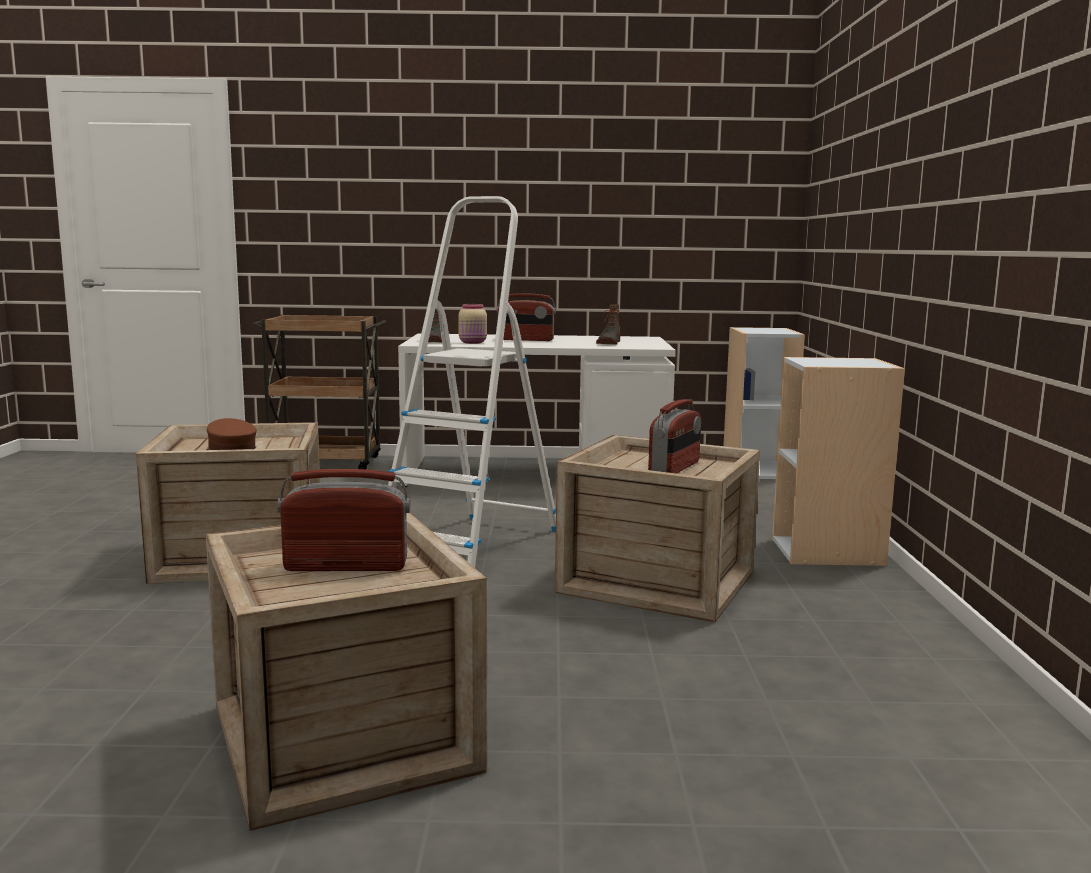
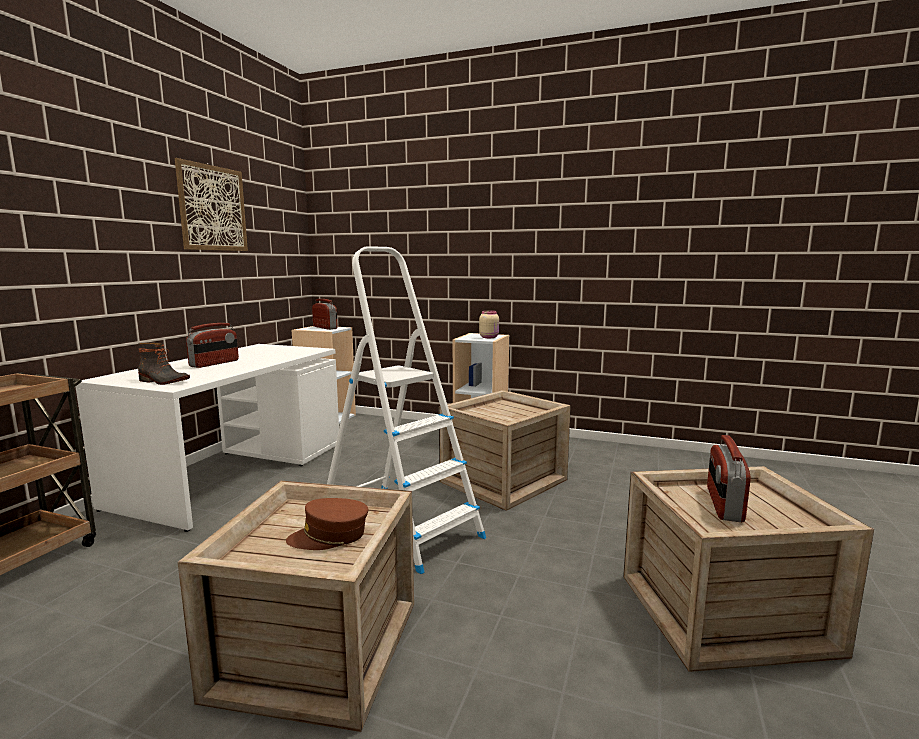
camera: 70 degrees left, 0 degrees up
beige jar [458,304,487,344] -> beige jar moved to [479,310,499,338]
boot [596,304,620,345] -> none
radio [648,399,701,474] -> radio moved to [312,299,338,330]
none -> picture [175,158,248,251]

